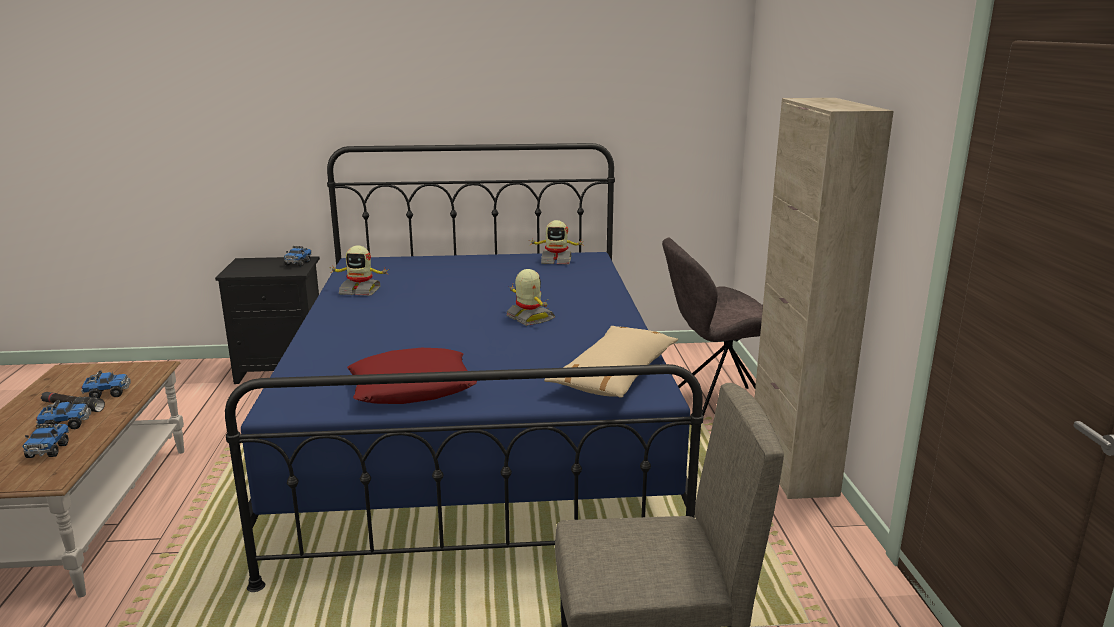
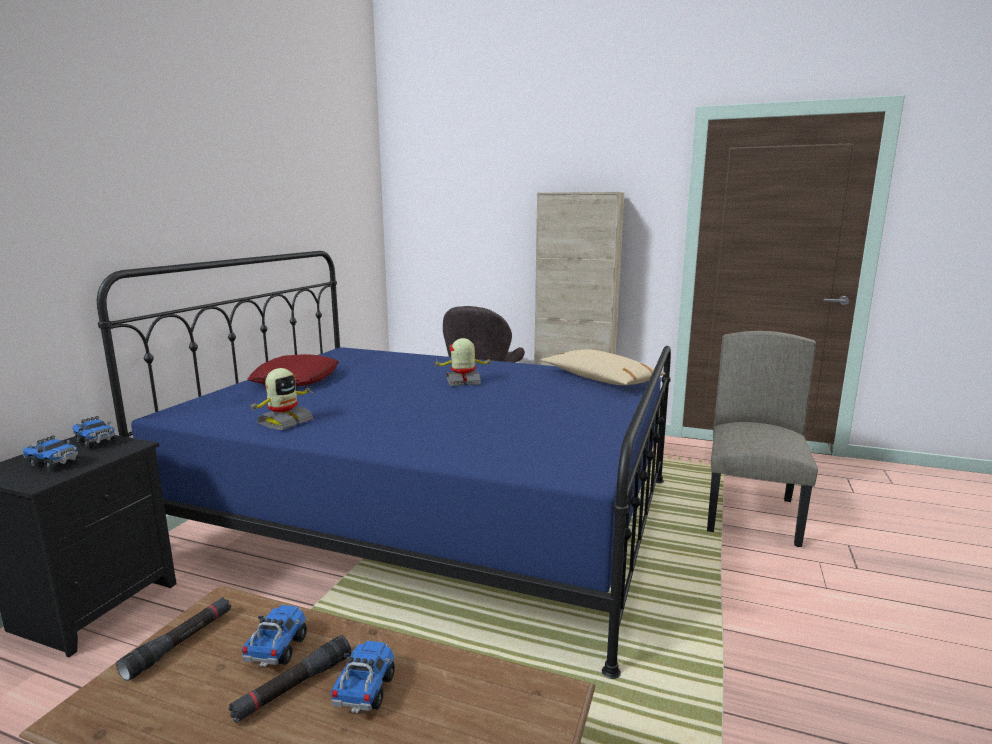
camera: 65 degrees left, 5 degrees down
toy truck [22,424,69,458] -> toy truck moved to [23,436,79,471]
red pillow [347,348,477,404] -> red pillow moved to [247,354,339,386]
toy robot [531,220,585,264] -> none
none -> black flashlight [116,597,231,681]

